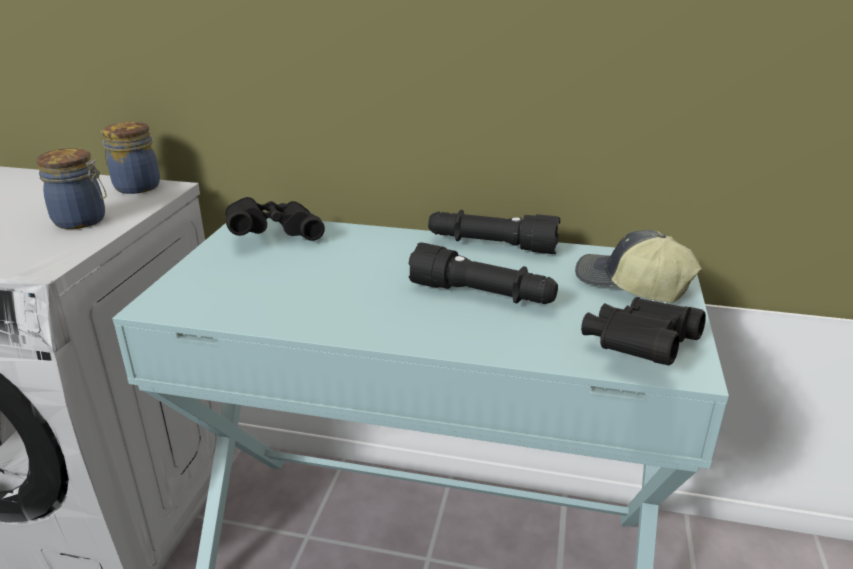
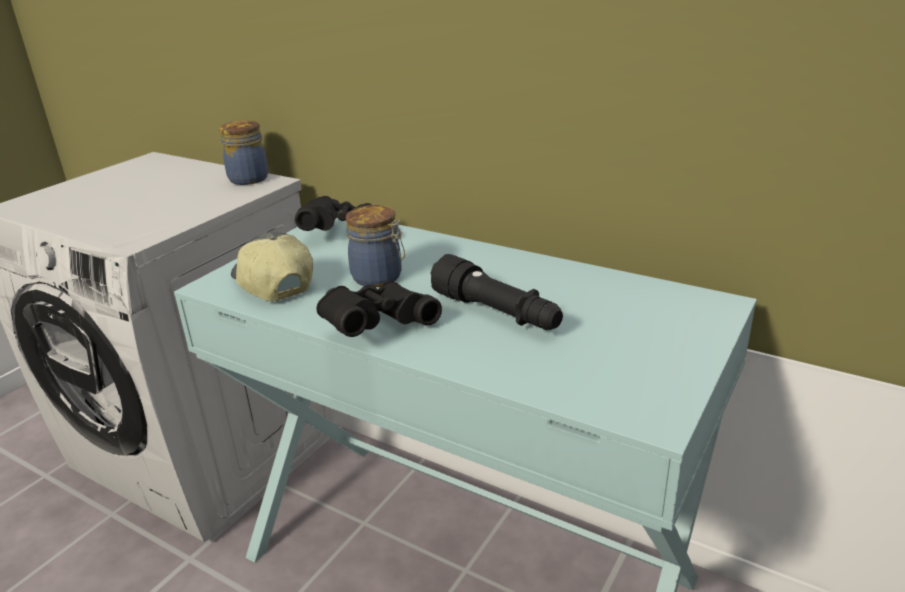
camera: 20 degrees right, 0 degrees up
jar [36,148,107,229] -> jar moved to [346,205,405,287]
black flashlight [428,210,560,254] -> none
cap [575,230,702,303] -> cap moved to [231,232,313,301]
black binoculars [581,297,706,365] -> black binoculars moved to [316,281,442,337]

